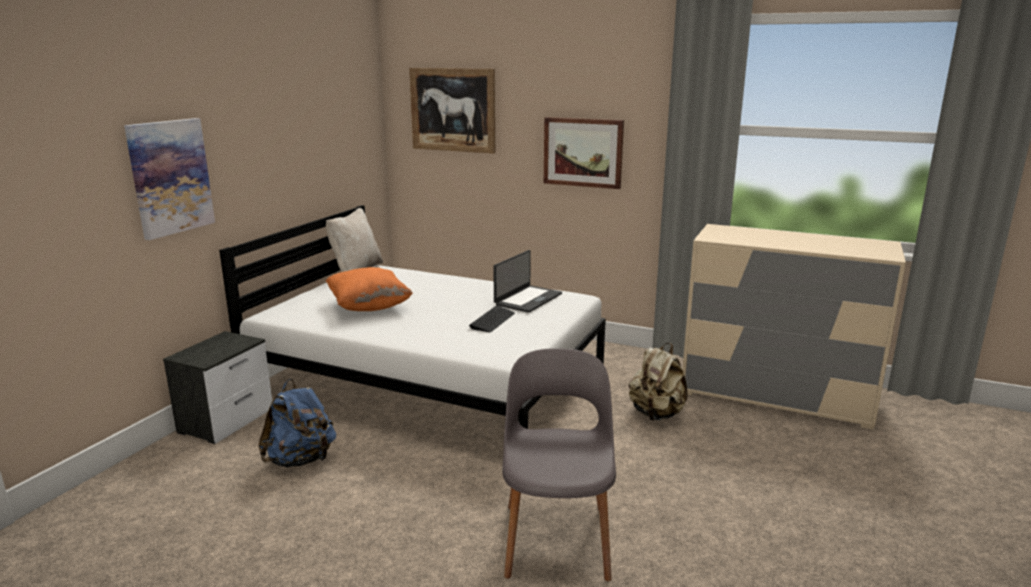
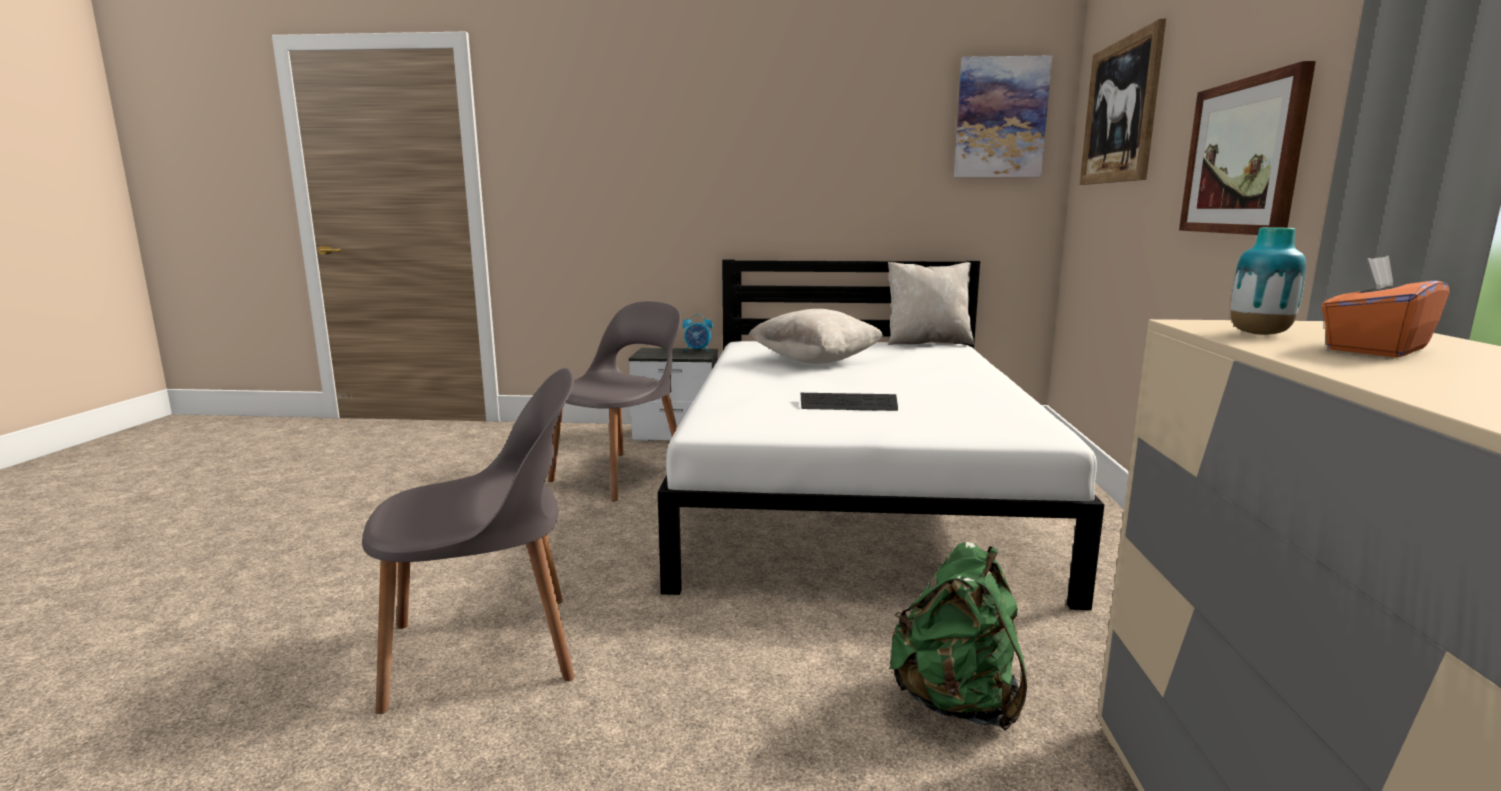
camera: 70 degrees right, 5 degrees down
picture [124,118,215,240] -> picture moved to [954,55,1052,177]
blue backpack [258,379,336,468] -> grey chair [548,301,681,502]
orange pillow [326,267,413,311] -> beige pillow [749,309,883,364]
laptop [493,250,562,313] -> none
beige backpack [629,343,687,421] -> green backpack [889,542,1027,731]
none -> alarm clock [682,314,713,351]
none -> vase [1231,227,1306,335]
none -> orange tissue box [1322,255,1450,357]

